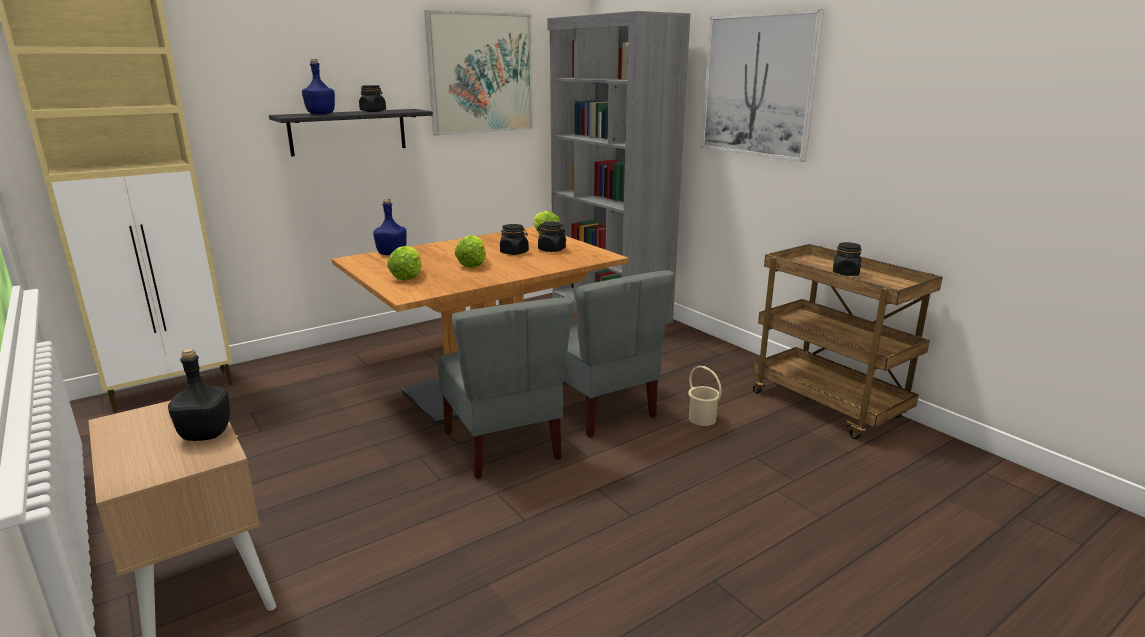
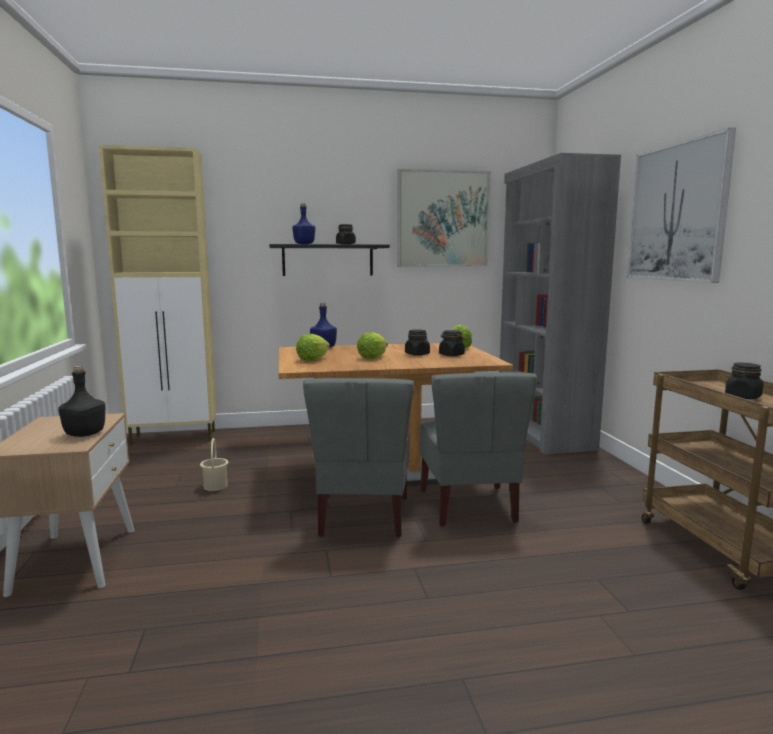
camera: 25 degrees right, 10 degrees down
beige bucket [688,366,722,426] -> beige bucket moved to [200,438,228,491]

